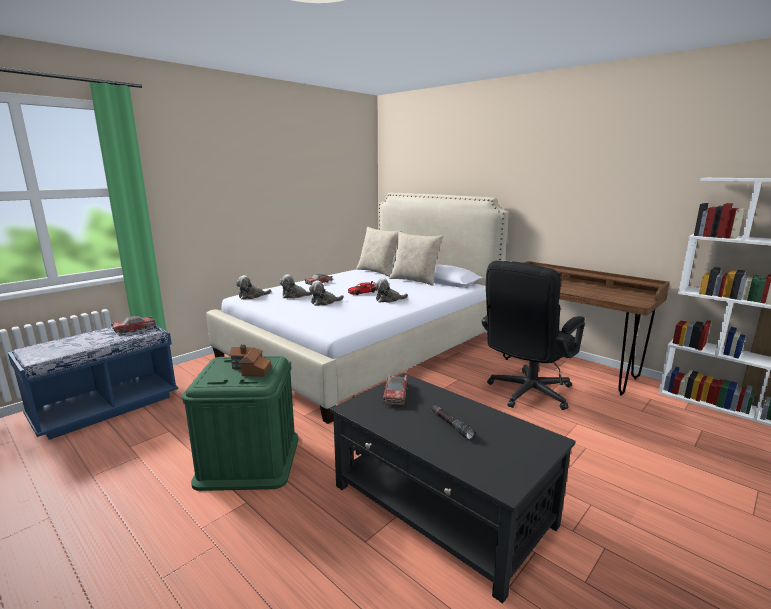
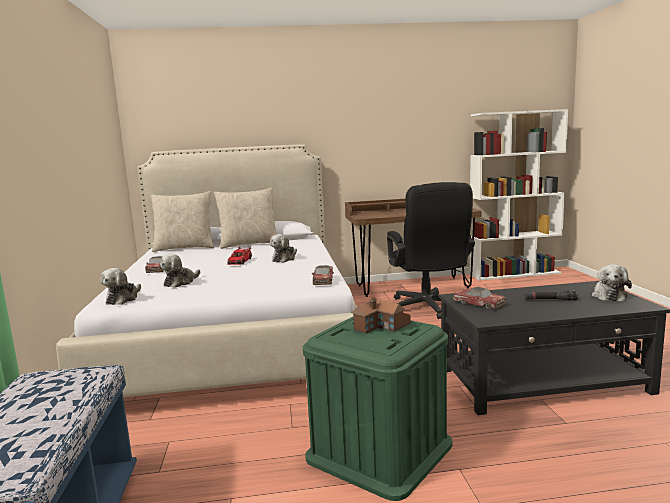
camera: 50 degrees left, 5 degrees down
toy car [111,316,156,334] -> toy car moved to [312,265,334,285]
plush toy [309,280,344,306] -> plush toy moved to [591,264,632,302]

